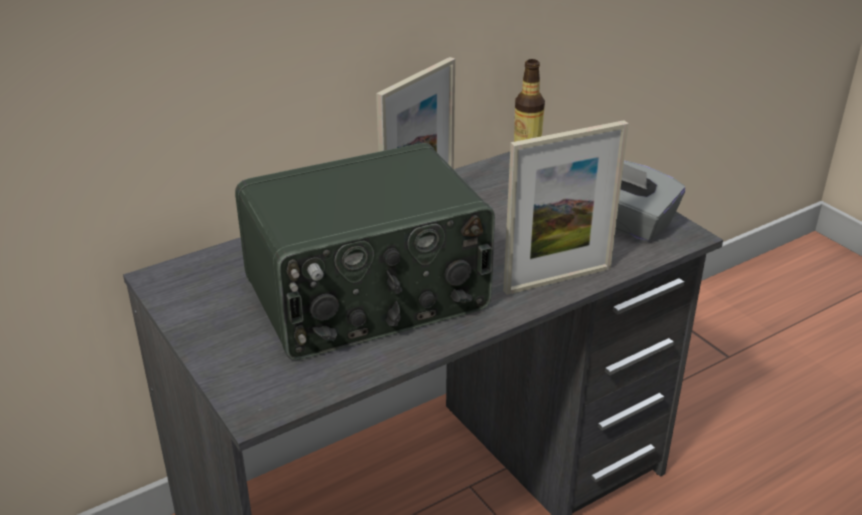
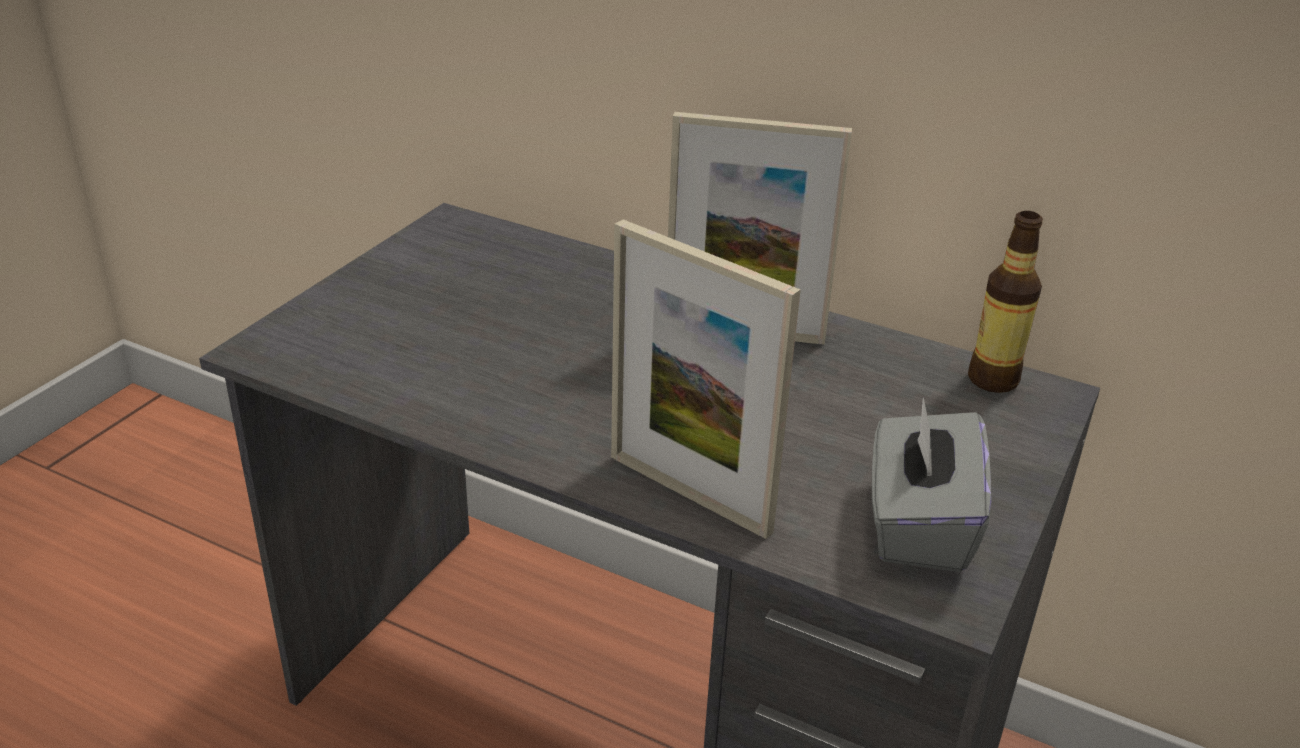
camera: 60 degrees right, 0 degrees up
radio [235,143,495,360] -> none

